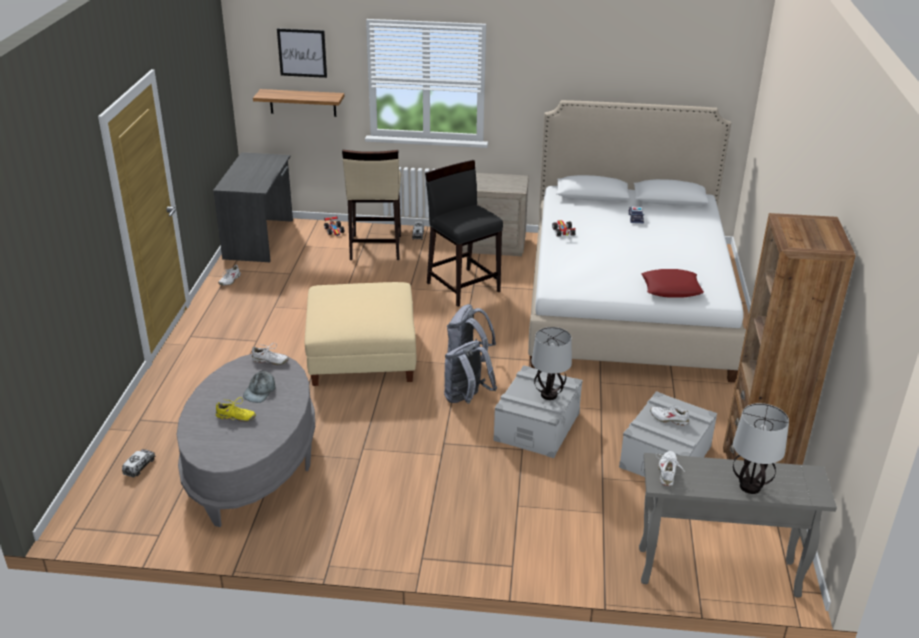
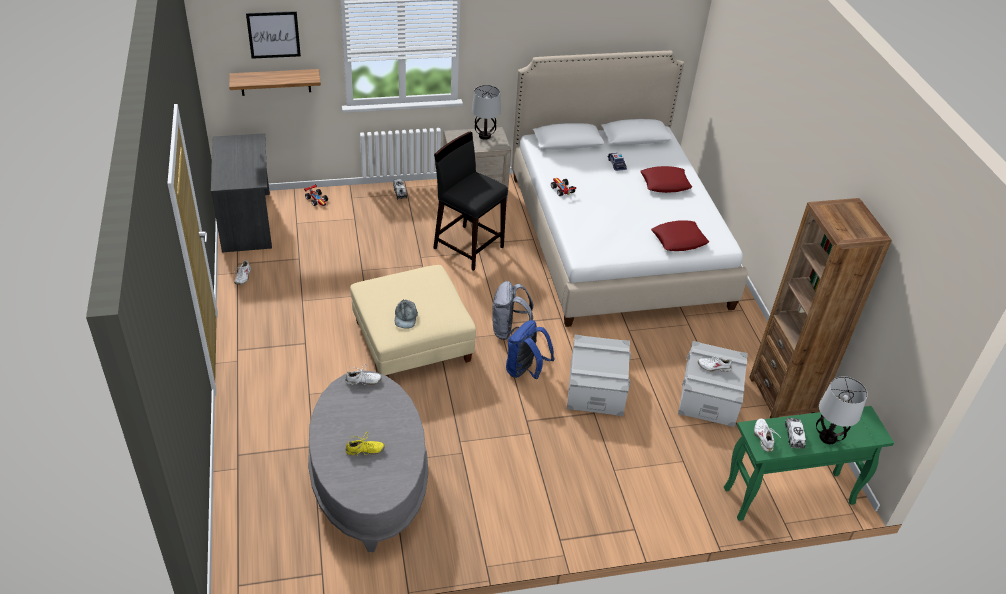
camera: 20 degrees left, 10 degrees up
toy truck [122,449,155,478] -> toy truck moved to [785,418,806,449]
grey cap [243,370,276,403] -> grey cap moved to [395,300,418,328]
beige stool [342,149,401,260] -> none
grey backpack [444,341,497,404] -> blue backpack [506,320,554,379]
table lamp [531,327,572,400] -> table lamp moved to [472,85,501,140]
grey console table [639,453,837,598] -> green console table [724,406,894,521]
none -> red pillow [640,166,692,193]

